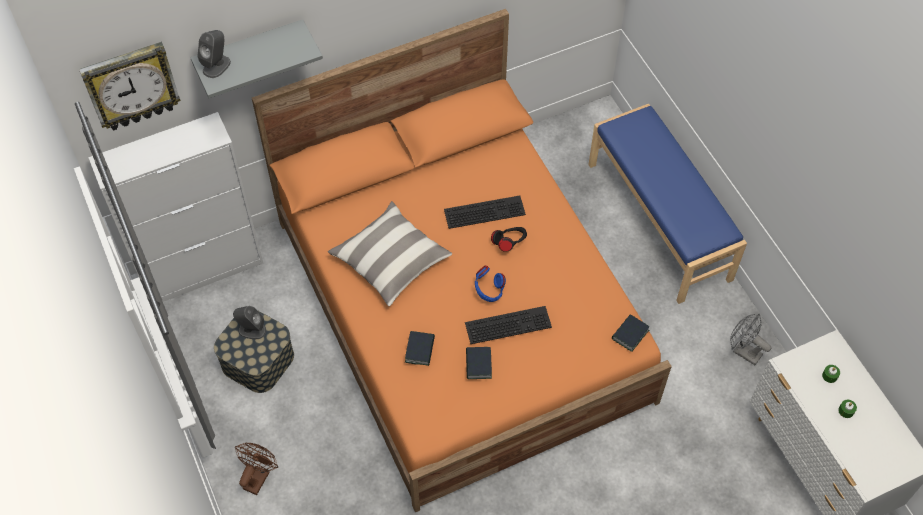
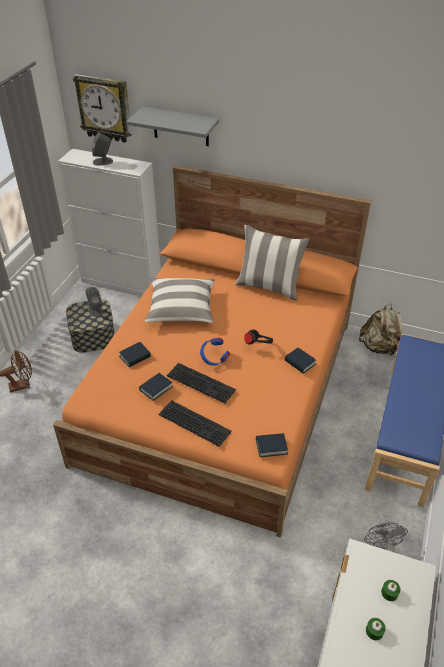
camera: 45 degrees right, 15 degrees down
grey speaker [197,30,231,78] -> grey speaker moved to [92,132,113,165]
keyboard [444,196,526,229] -> keyboard moved to [159,400,232,447]
none -> pillow [235,225,309,301]
none -> book [285,348,316,374]
none -> beige backpack [359,304,404,357]

